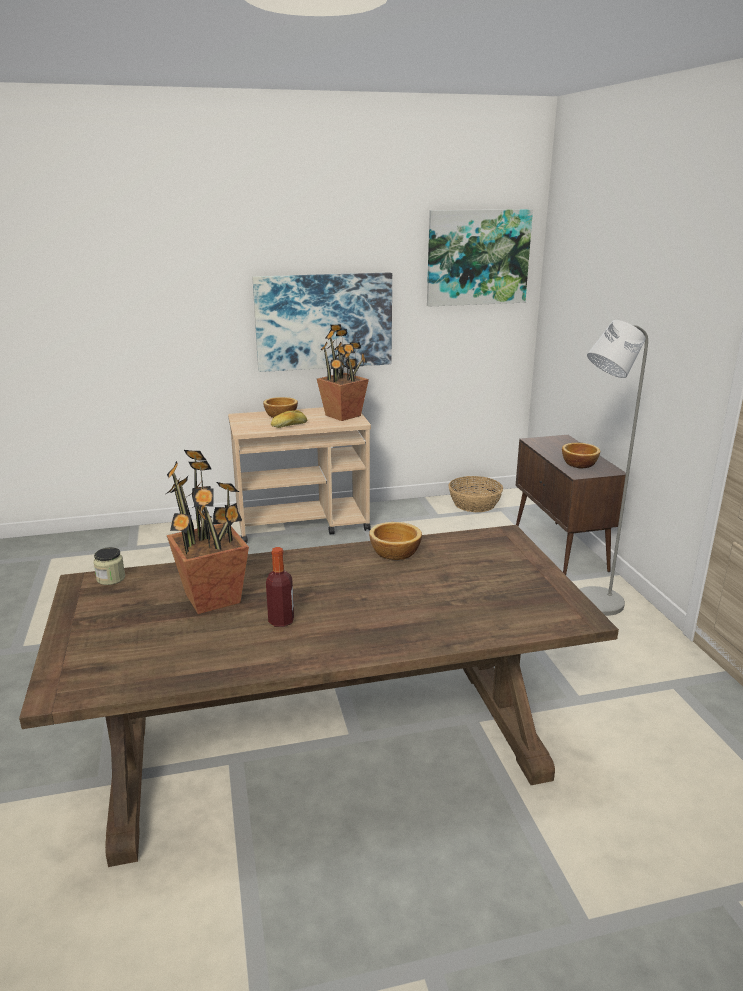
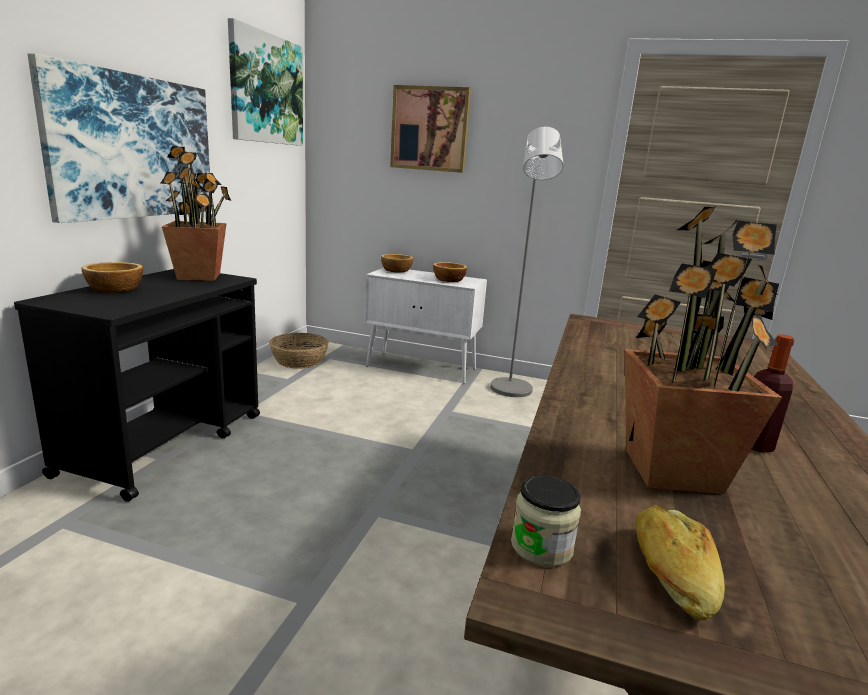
camera: 60 degrees left, 5 degrees down
beige cart [228,407,371,543] -> black cart [14,269,260,502]
bread [271,410,307,428] -> bread moved to [635,505,725,621]
bowl [369,522,422,560] -> bowl moved to [381,254,413,273]
brown cabinet [516,435,626,575] -> white cabinet [365,268,487,384]
none -> picture [390,85,471,173]

